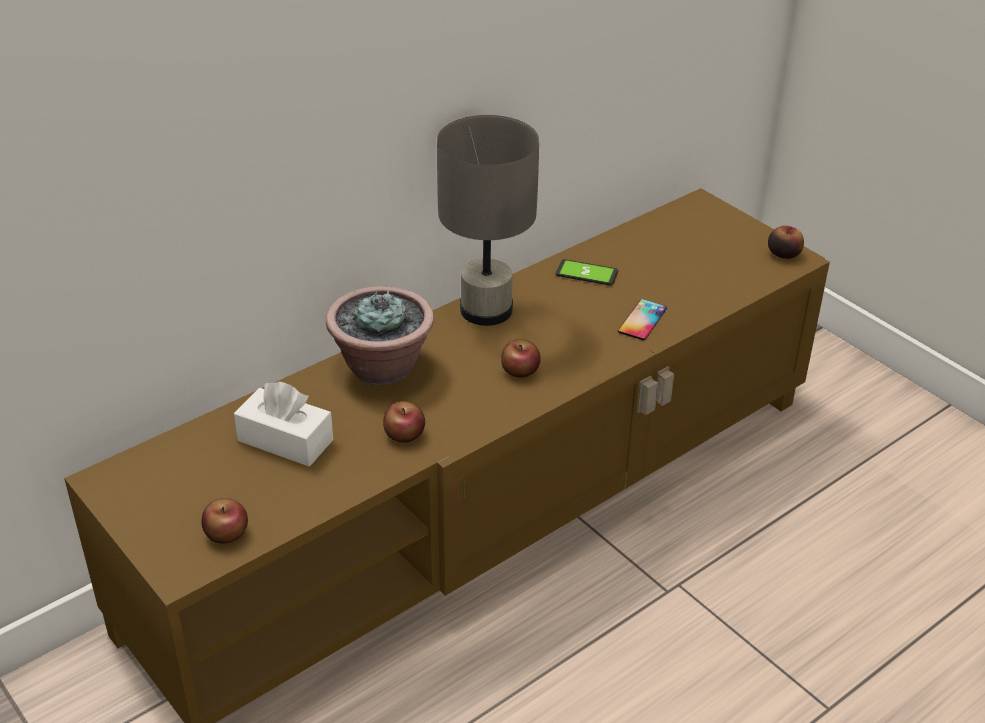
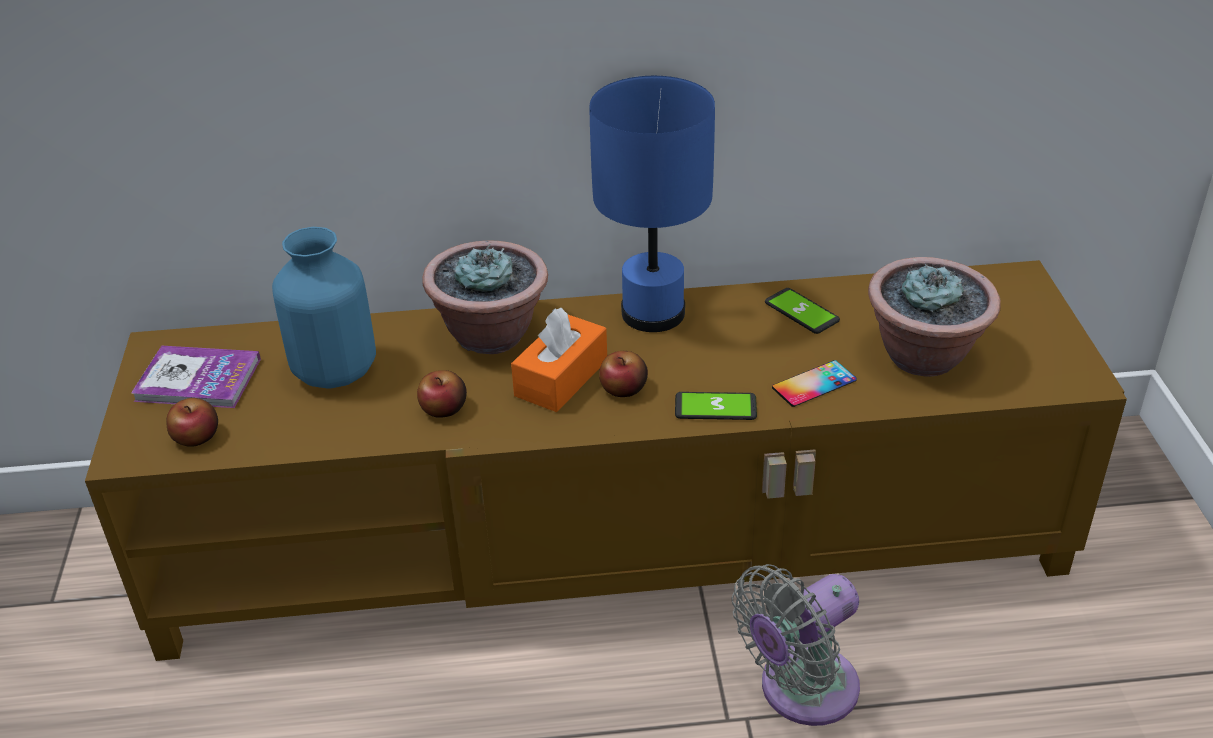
camera: 35 degrees right, 0 degrees up
white tissue box [234,382,333,467] -> blue vase [272,227,376,389]
grey table lamp [437,115,539,326] -> blue table lamp [590,76,715,332]
apple [768,226,804,259] -> none
none -> book [131,346,261,408]
none -> orange tissue box [511,308,607,412]
none -> phone [675,392,757,420]
none -> grey fan [732,564,860,726]
none -> potted plant [868,257,1001,377]

